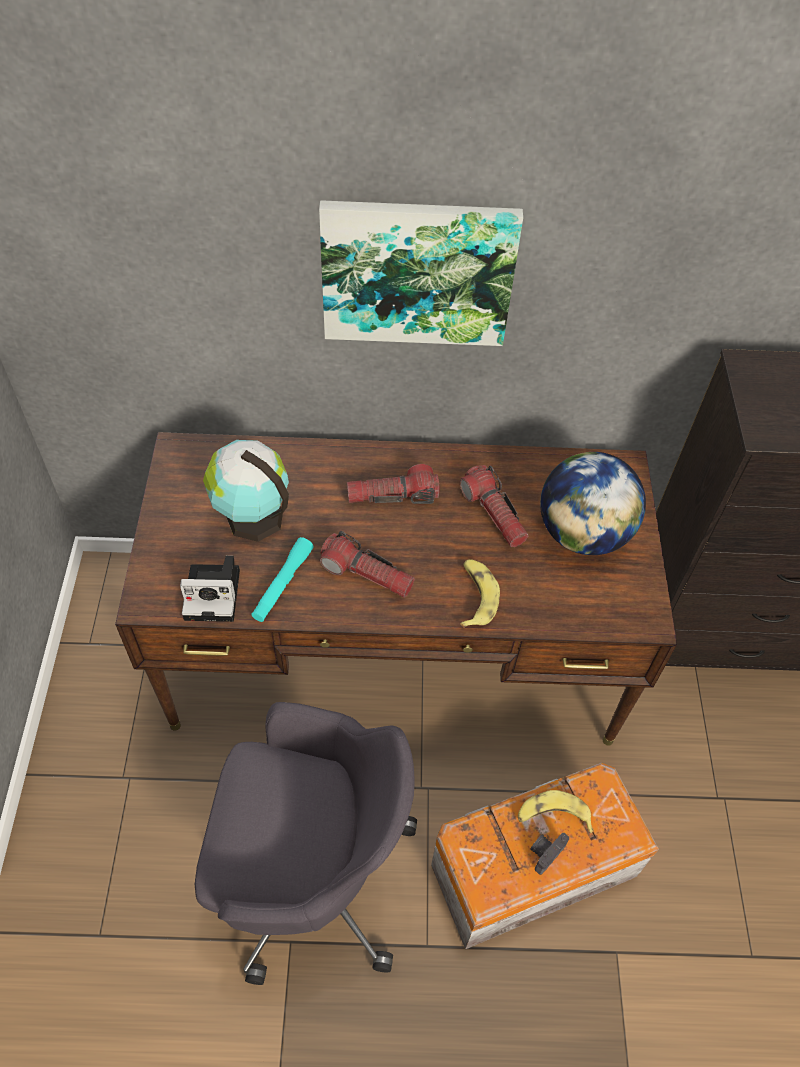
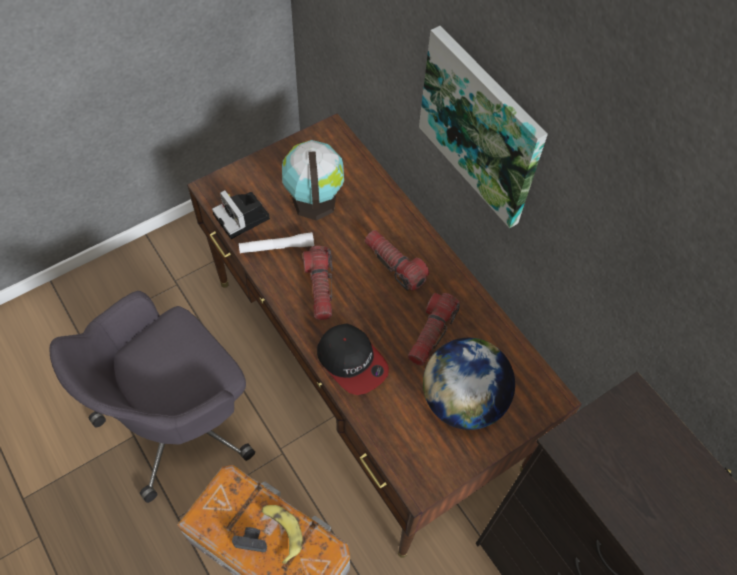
camera: 55 degrees right, 5 degrees up
grey office chair [195,702,417,985] -> grey office chair turned 75 degrees clockwise [50,291,255,503]
turquoise flashlight [251,537,314,622] -> white flashlight [239,232,314,253]
banana [460,559,500,628] -> cap [317,324,389,395]

